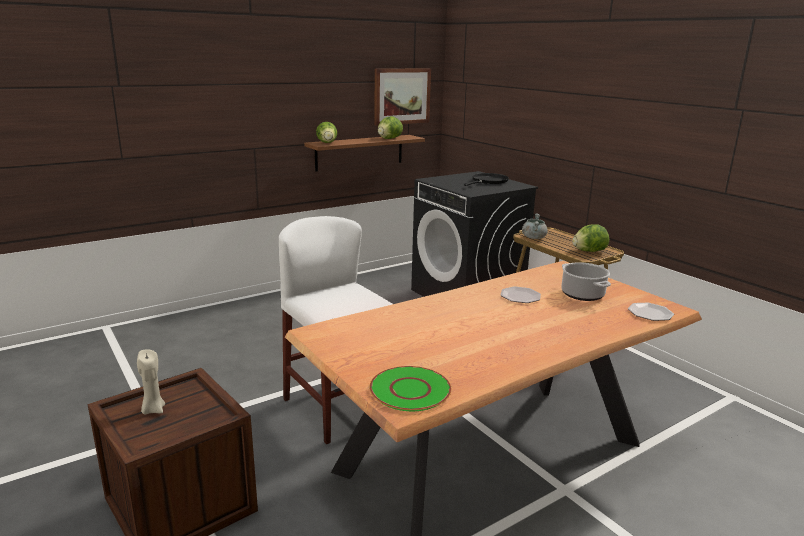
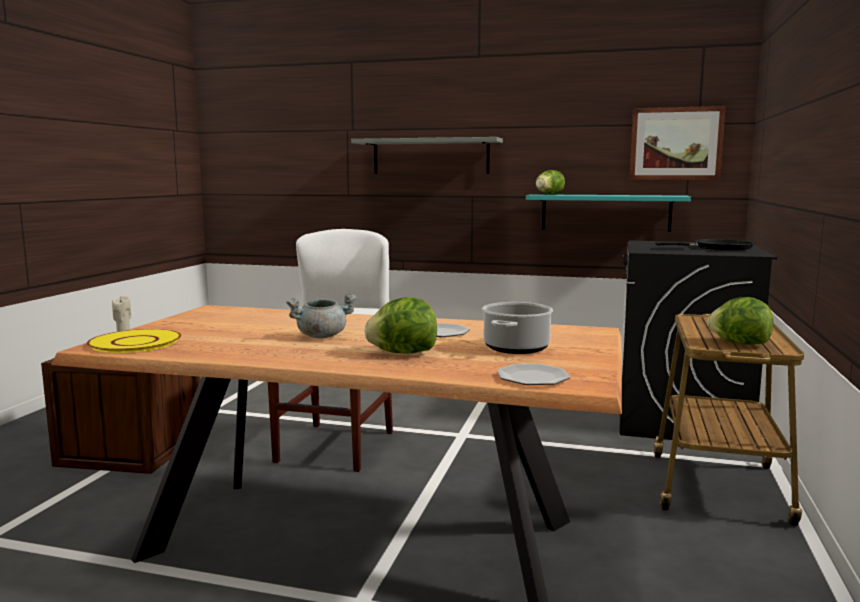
camera: 50 degrees right, 10 degrees down
brown shelf [304,135,425,171] -> turquoise shelf [526,194,691,232]
green plate [369,366,451,411] -> yellow plate [87,329,181,353]
lettuce [378,116,403,139] -> lettuce moved to [364,297,437,354]
grey cooking pot [522,214,548,239] -> grey cooking pot moved to [286,294,357,338]
none -> grey shelf [351,137,503,174]

